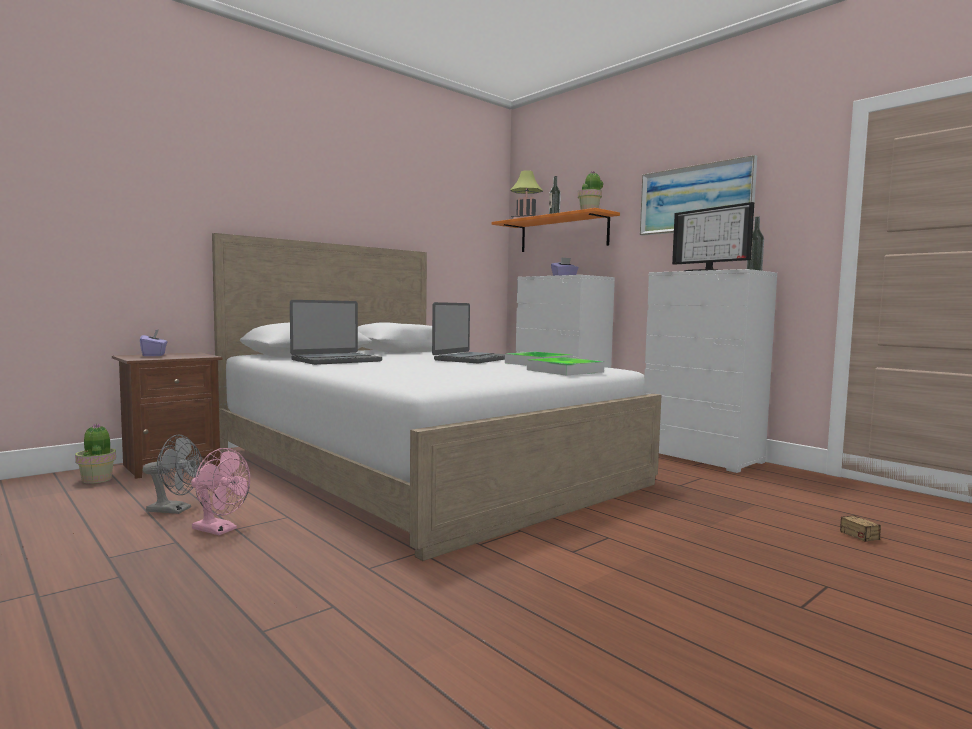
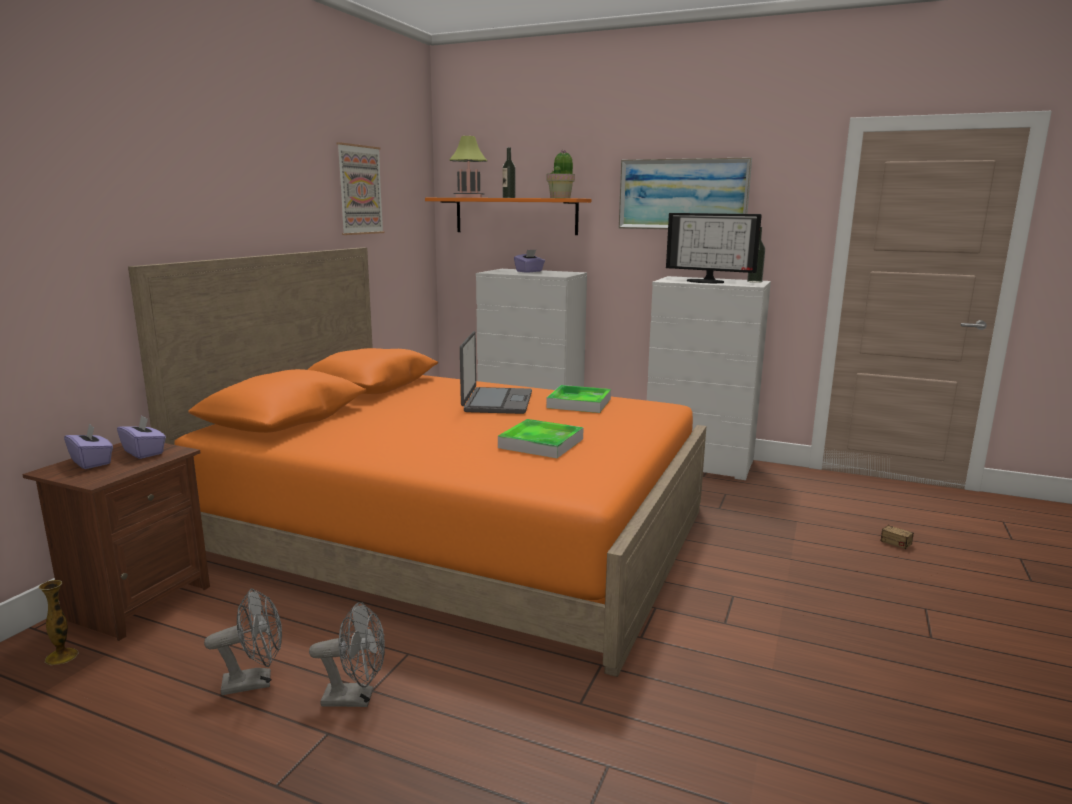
camera: 25 degrees left, 10 degrees up
potted plant [75,423,116,484] -> vase [39,580,79,665]
pink fan [191,448,250,536] -> grey fan [309,602,385,707]
white bed [212,233,661,561] -> orange bed [128,247,706,677]
laptop [290,300,382,365] -> none
tray [527,357,604,376] -> tray moved to [498,419,584,458]
none -> purple tissue box [117,415,166,459]
none -> picture [336,142,384,235]

